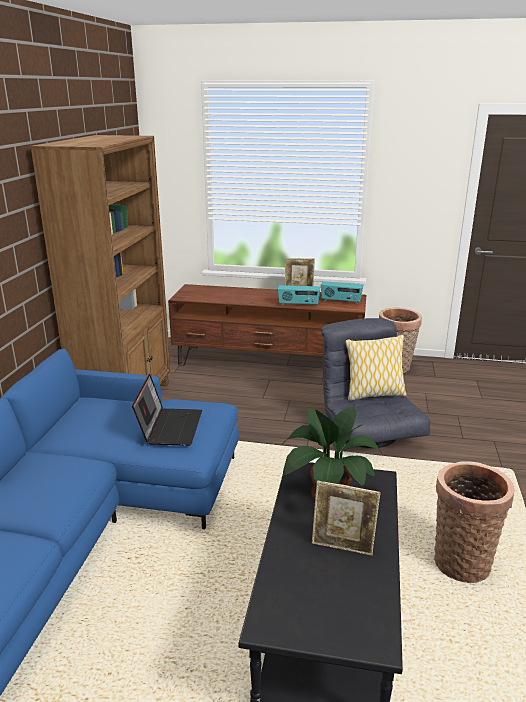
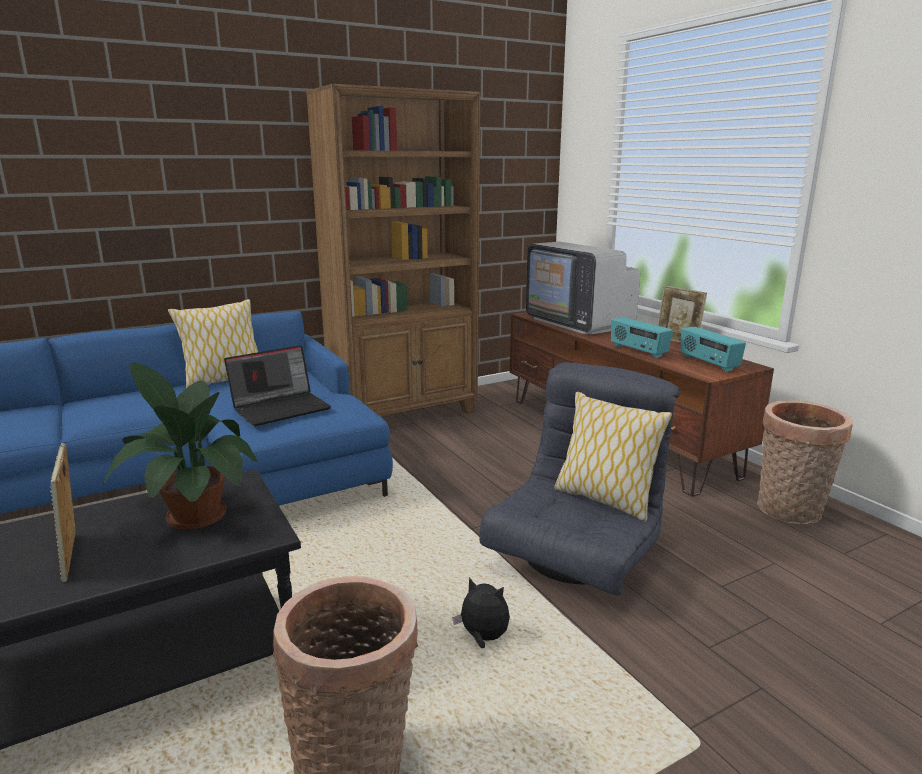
camera: 50 degrees right, 5 degrees down
none -> pillow [168,299,258,388]
none -> plush toy [453,577,510,648]
none -> television [526,242,640,334]

